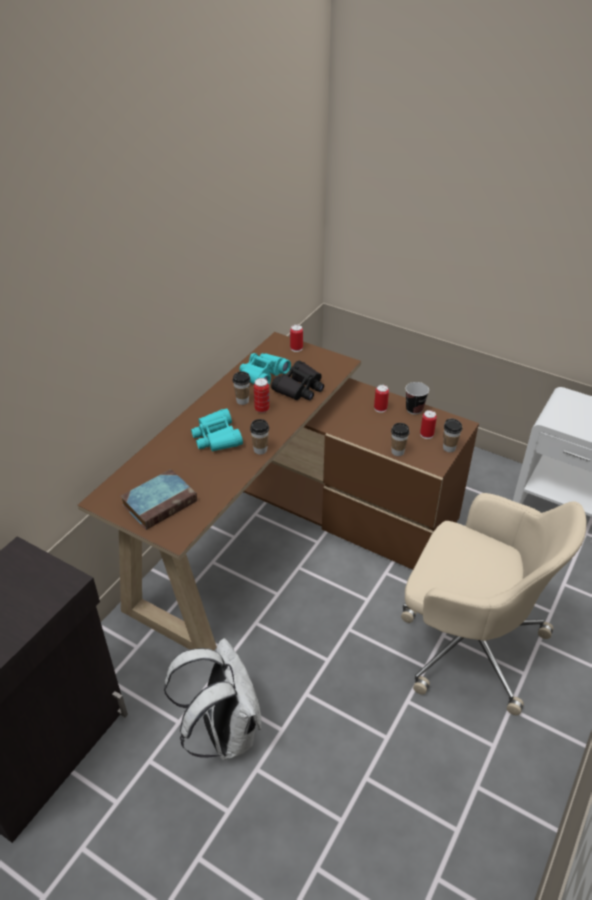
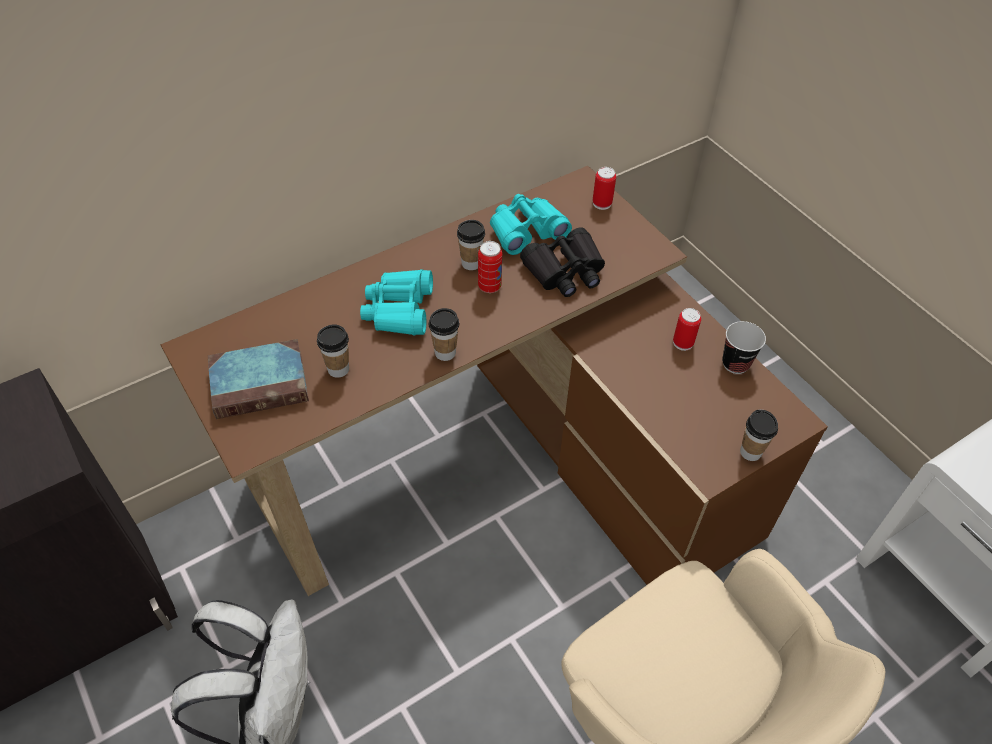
camera: 25 degrees right, 10 degrees up
cup [391,423,410,456] -> cup moved to [317,324,349,378]
can [420,410,437,439] -> none

